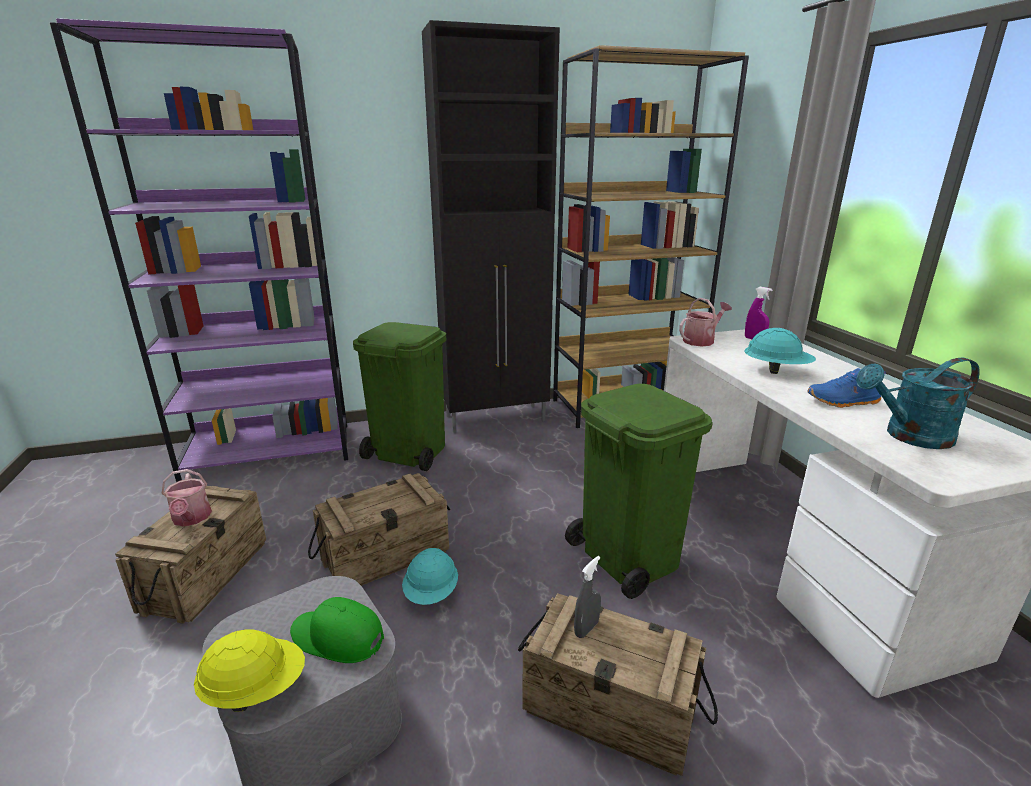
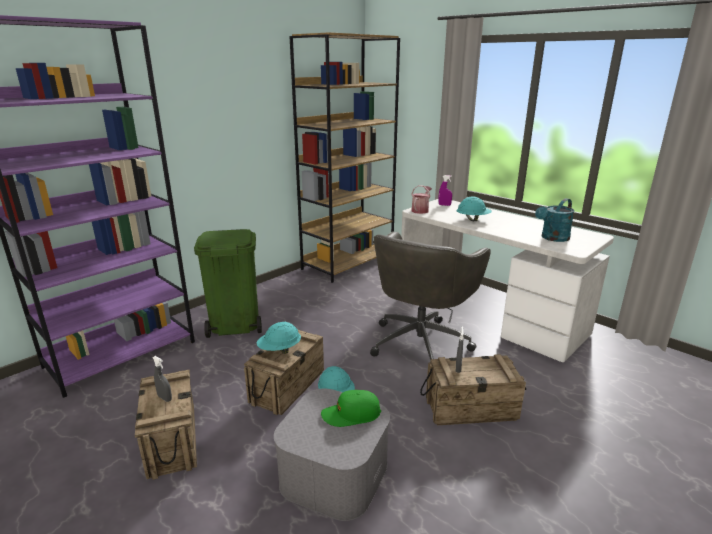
camera: 30 degrees left, 0 degrees up
watering can [162,469,212,527] -> grey spray bottle [153,356,172,402]
yellow hard hat [194,629,305,712] -> none
black cabinet [422,20,560,433] -> none
green trash can [565,384,713,599] -> grey office chair [370,232,491,359]
blue shoe [808,368,886,408] -> none
none -> turquoise hard hat [257,322,301,354]

